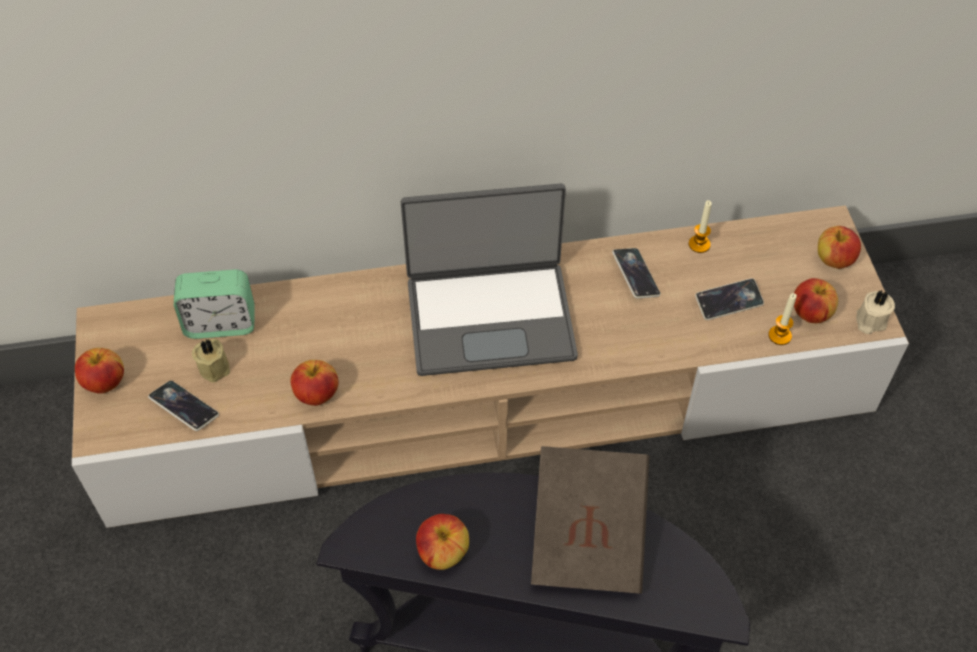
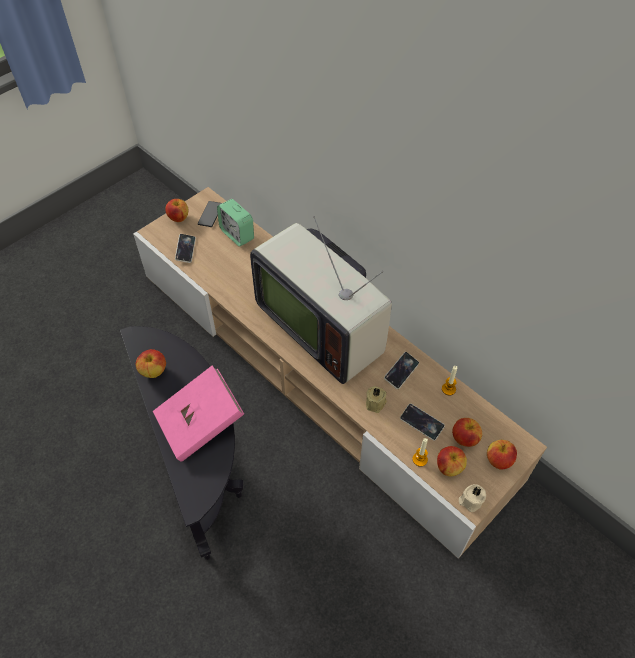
camera: 55 degrees right, 0 degrees up
beige candle [192,339,230,382] -> beige candle moved to [366,386,387,413]
apple [290,360,339,406] -> apple moved to [452,418,482,447]
laptop [401,184,578,376] -> television [250,216,392,384]
brown book [531,446,650,594] -> pink book [153,365,244,462]
none -> phone [198,201,222,227]

